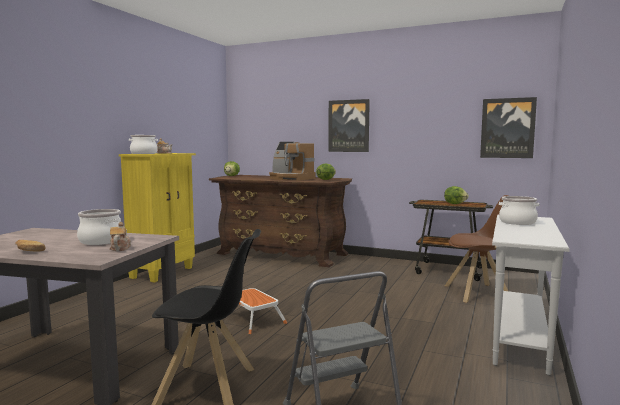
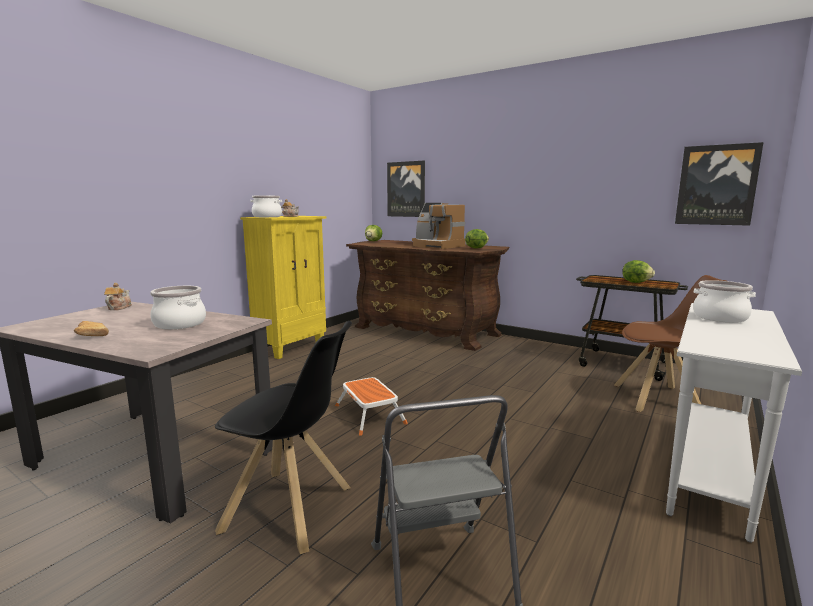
camera: 10 degrees right, 5 degrees up
teapot [110,222,131,251] -> teapot moved to [104,283,132,310]
picture [328,99,370,152] -> picture moved to [387,161,425,217]

